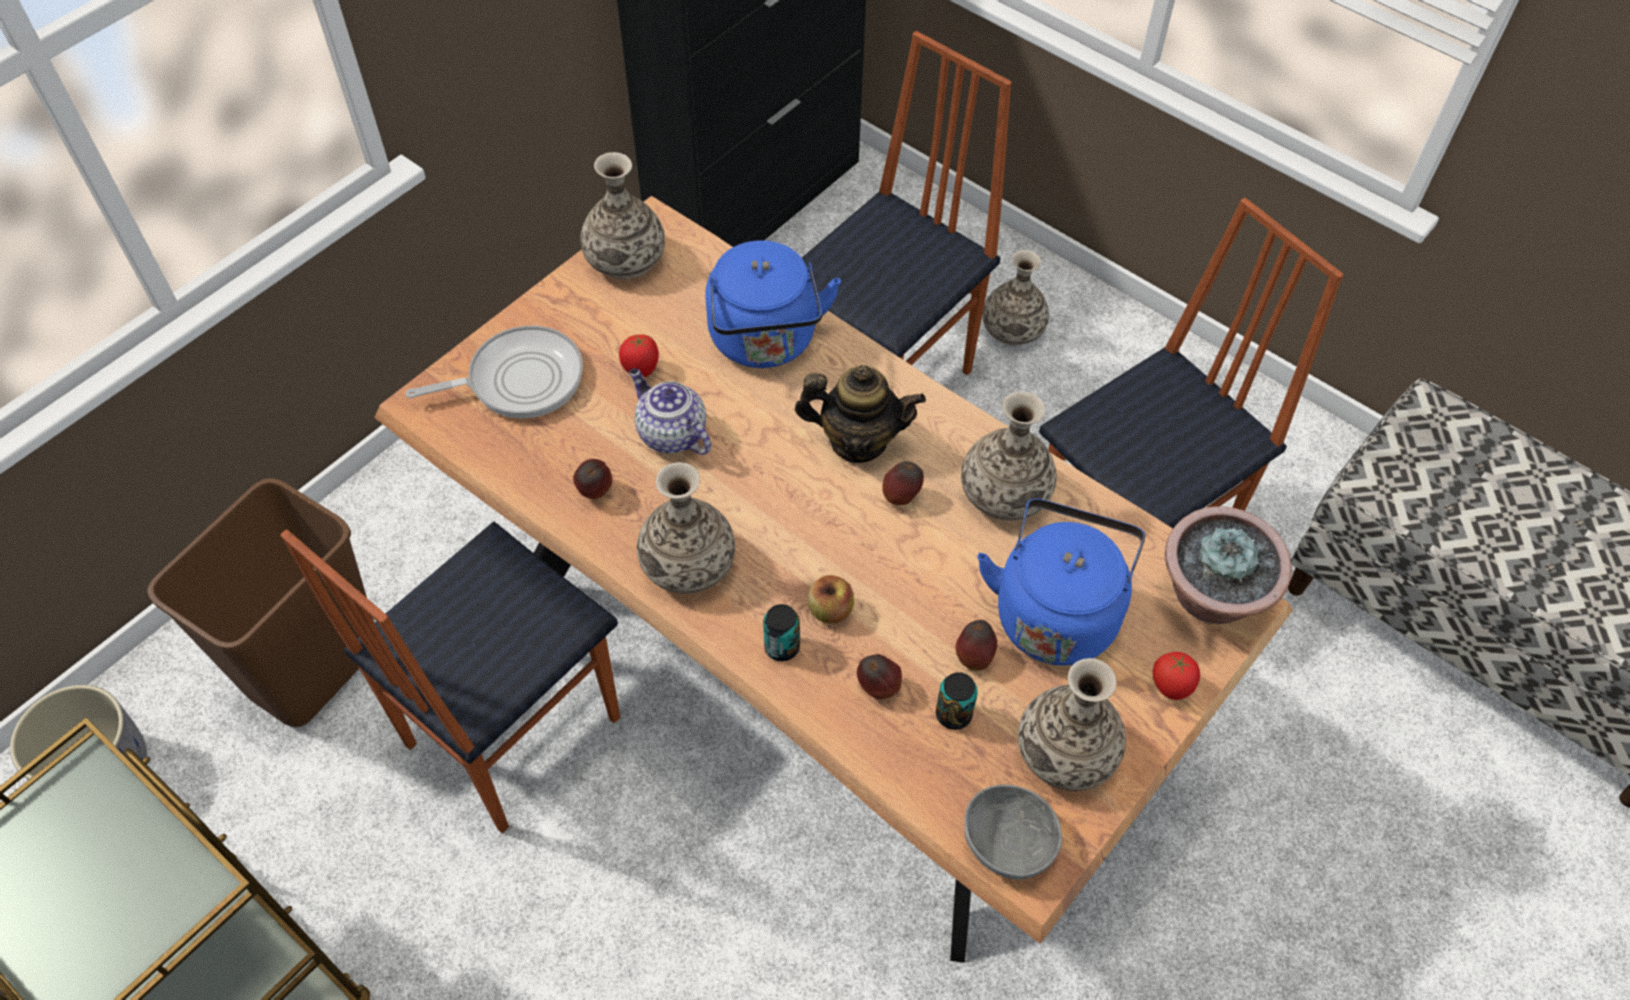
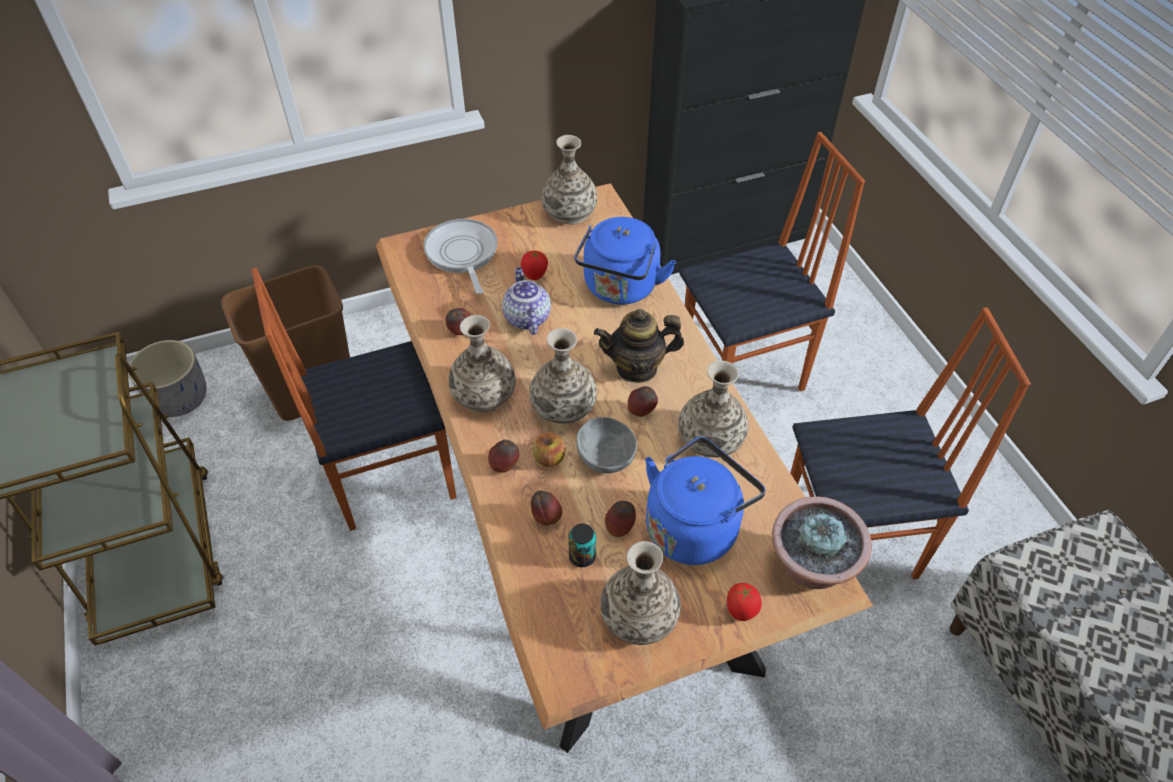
camera: 30 degrees right, 5 degrees down
frying pan [406,326,583,418] -> frying pan turned 120 degrees counterclockwise [423,219,498,294]
can [763,604,800,661] -> apple [488,440,519,473]
teapot [795,365,926,463] -> teapot turned 135 degrees clockwise [594,309,684,383]
grey bowl [964,785,1062,880] -> grey bowl moved to [576,417,637,474]
vase [982,250,1049,346] -> vase moved to [529,328,597,424]

